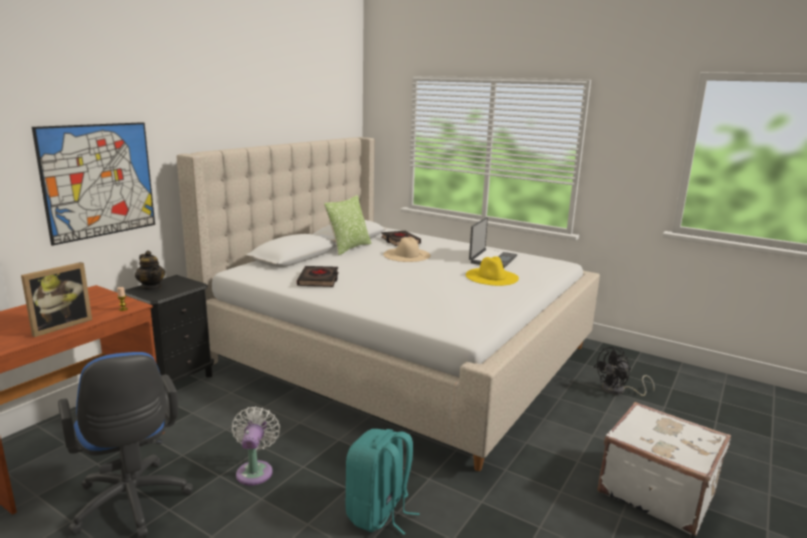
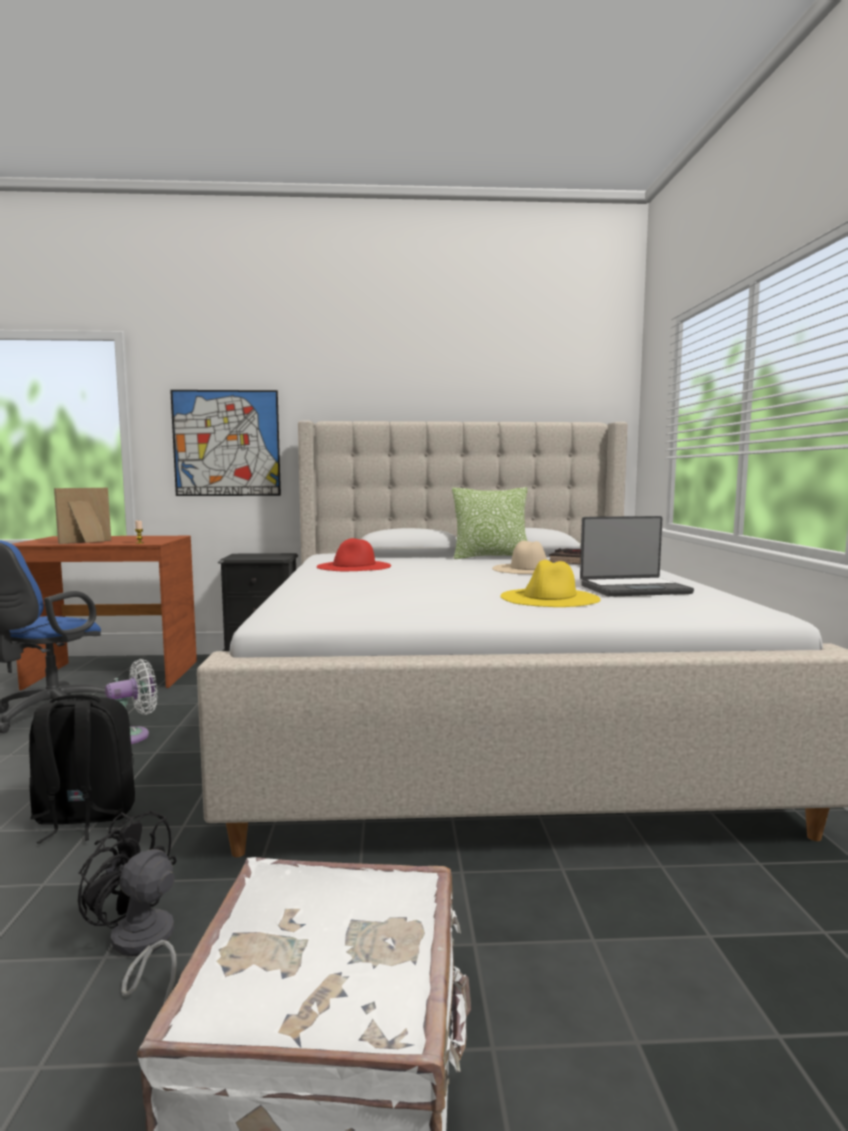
camera: 55 degrees right, 10 degrees down
picture frame [21,262,92,337] -> picture frame turned 135 degrees clockwise [54,488,111,544]
teapot [135,251,165,290] -> none
black book [297,266,339,287] -> red hat [317,538,391,571]
turquoise backpack [346,429,420,535] -> black backpack [29,694,135,844]
black fan [593,347,655,396] -> black fan moved to [78,810,177,1003]

